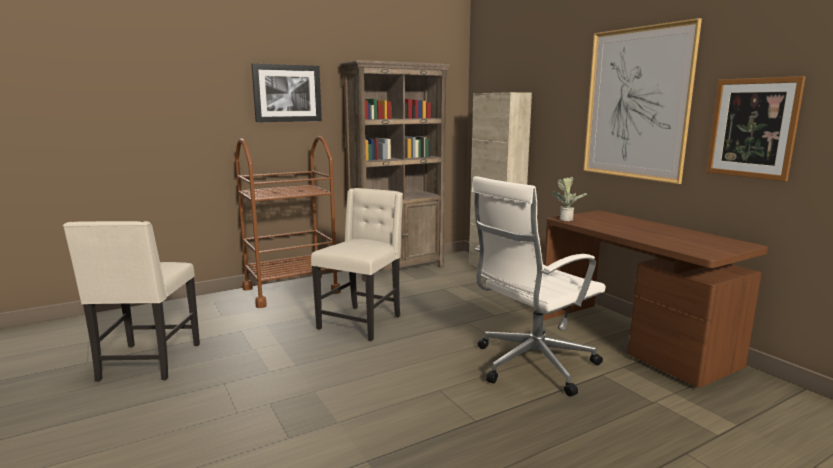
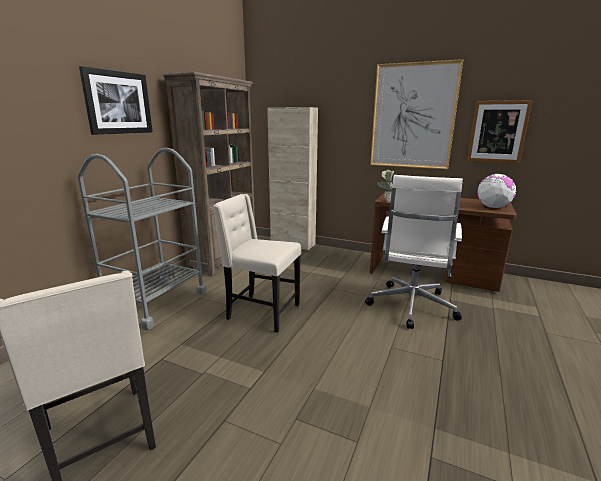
camera: 35 degrees left, 5 degrees up
brown cart [235,136,341,308] -> grey cart [78,148,207,330]
beige chair [311,188,403,341] -> beige chair turned 60 degrees counterclockwise [213,194,301,333]
none -> globe [477,174,516,208]

